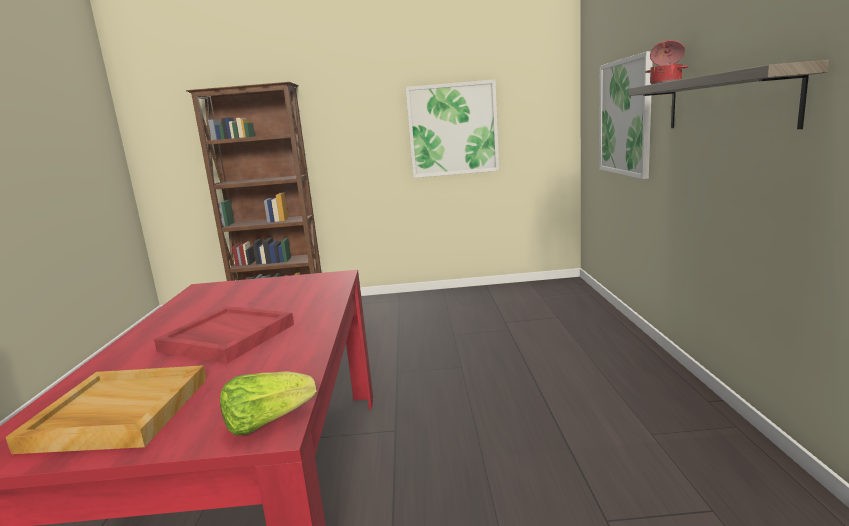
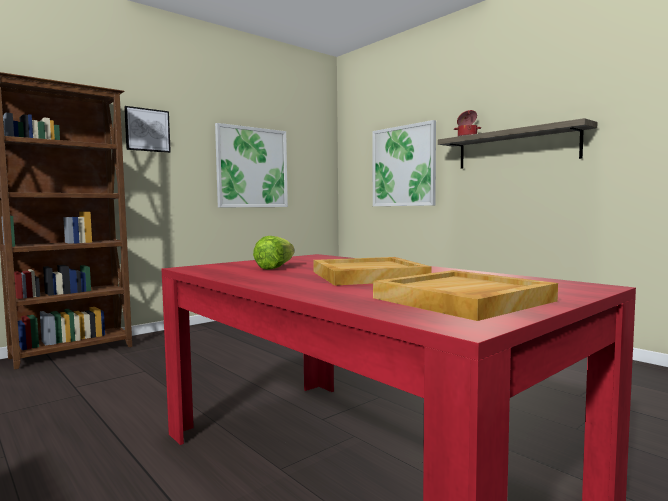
camera: 40 degrees left, 10 degrees down
red tray [154,306,294,363] -> beige tray [313,257,432,286]
lettuce [220,371,317,436] -> lettuce moved to [253,236,295,269]
none -> picture [124,106,171,153]

